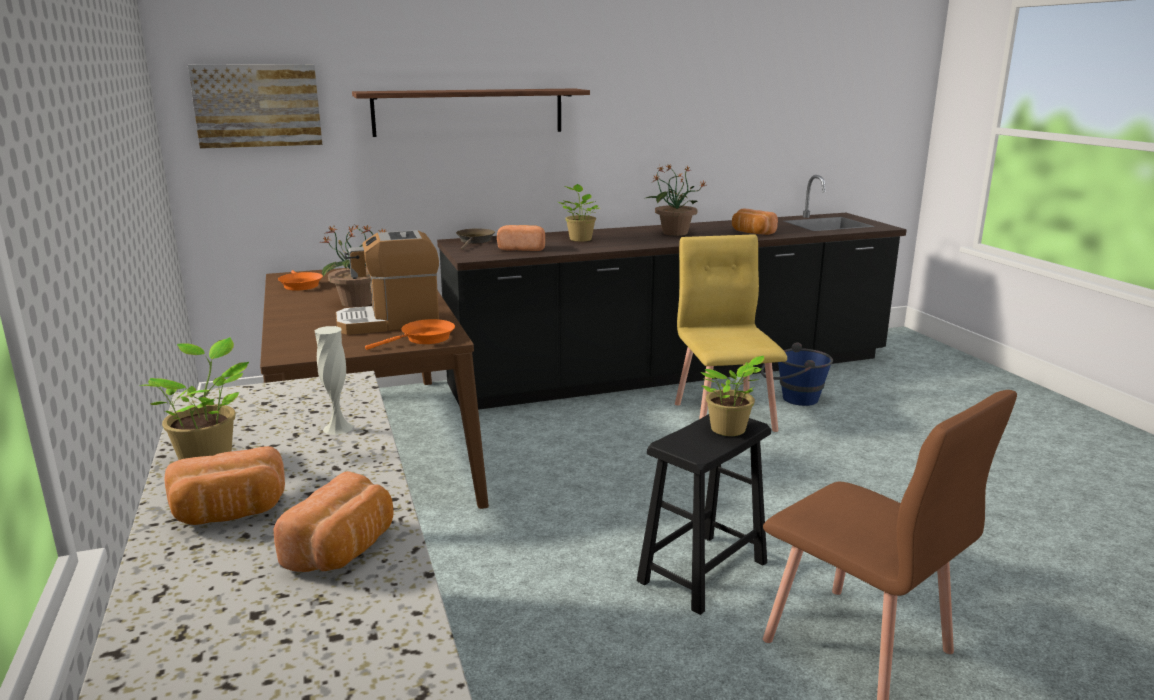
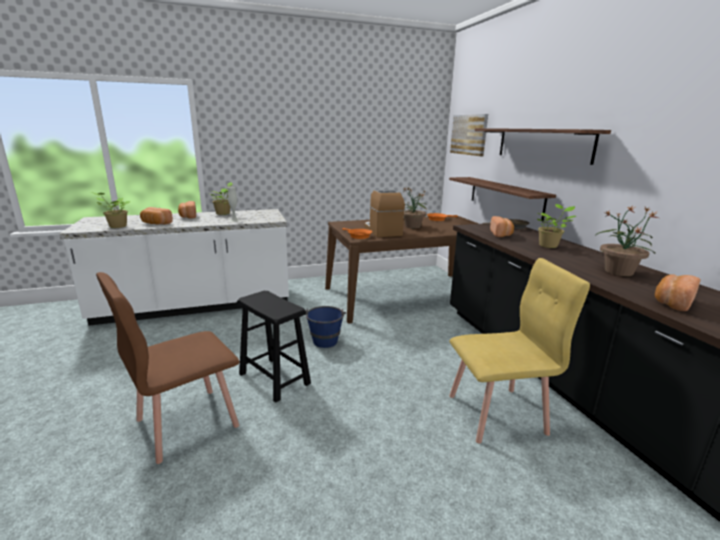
camera: 90 degrees right, 0 degrees up
potted plant [701,356,764,436] -> potted plant moved to [92,192,131,228]
blue bucket [761,342,833,406] -> blue bucket moved to [306,306,346,348]
none -> shelf [449,177,556,221]

